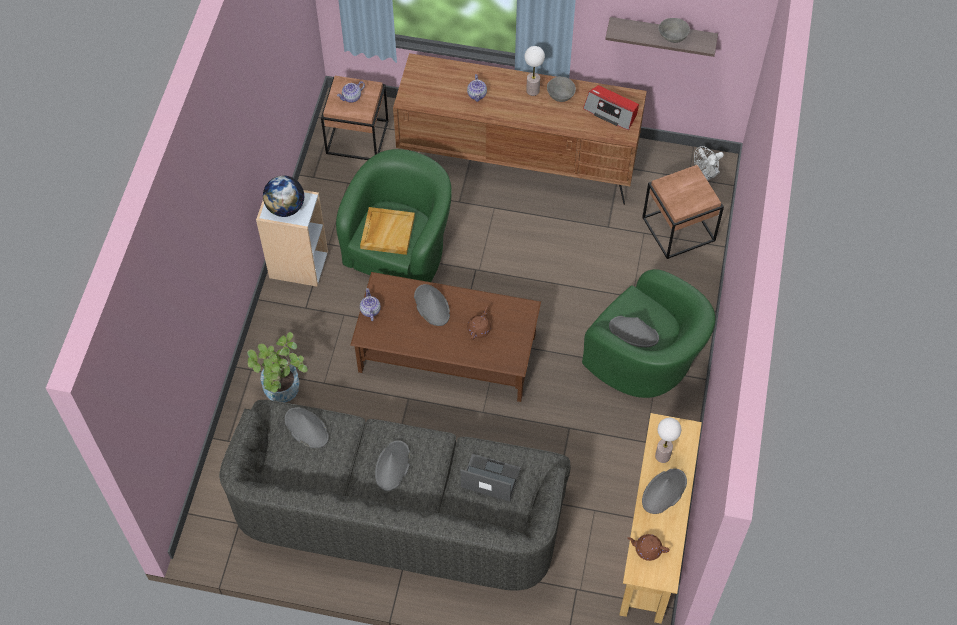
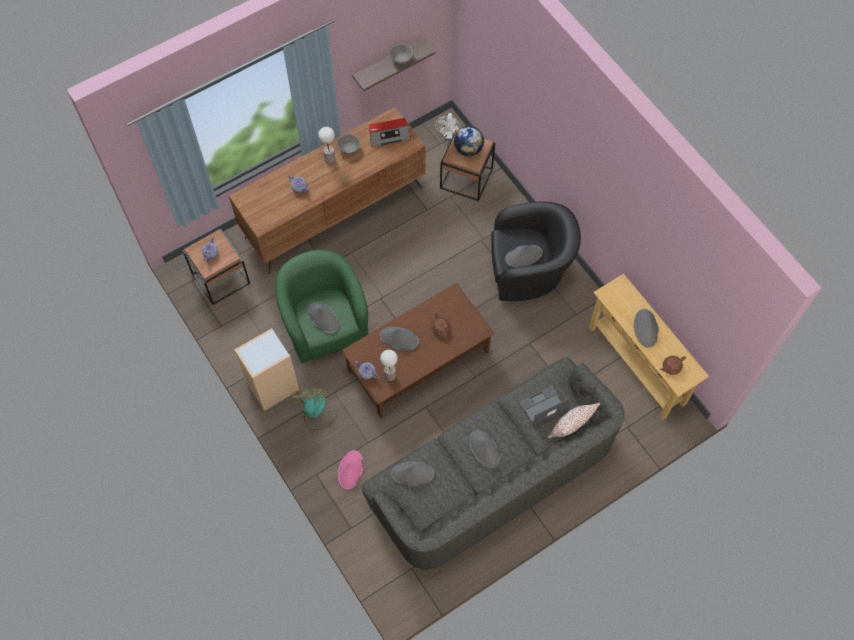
camera: 45 degrees left, 5 degrees up
potted plant [247,332,308,402] -> pink hat [338,450,363,490]
globe [263,176,304,217] -> globe moved to [454,126,484,156]
beige tray [360,207,415,255] -> grey hat [308,302,339,334]
green armchair [582,269,715,398] -> black armchair [491,202,581,301]
table lamp [655,418,681,463] -> table lamp moved to [380,350,398,381]
none -> fan [291,389,337,431]
none -> white pillow [548,403,600,438]

